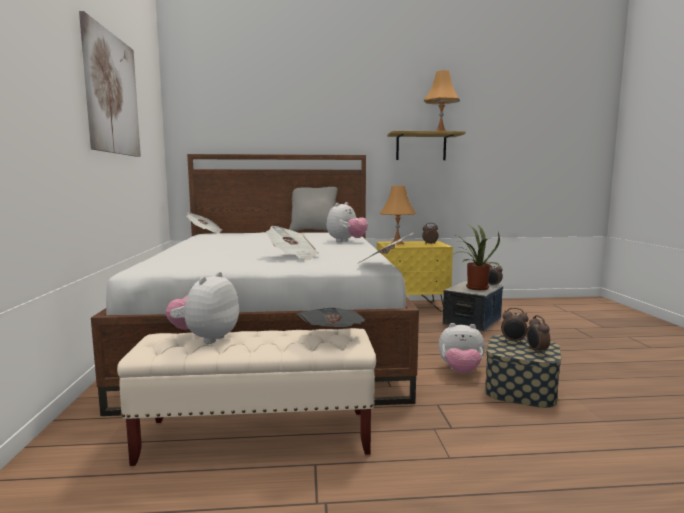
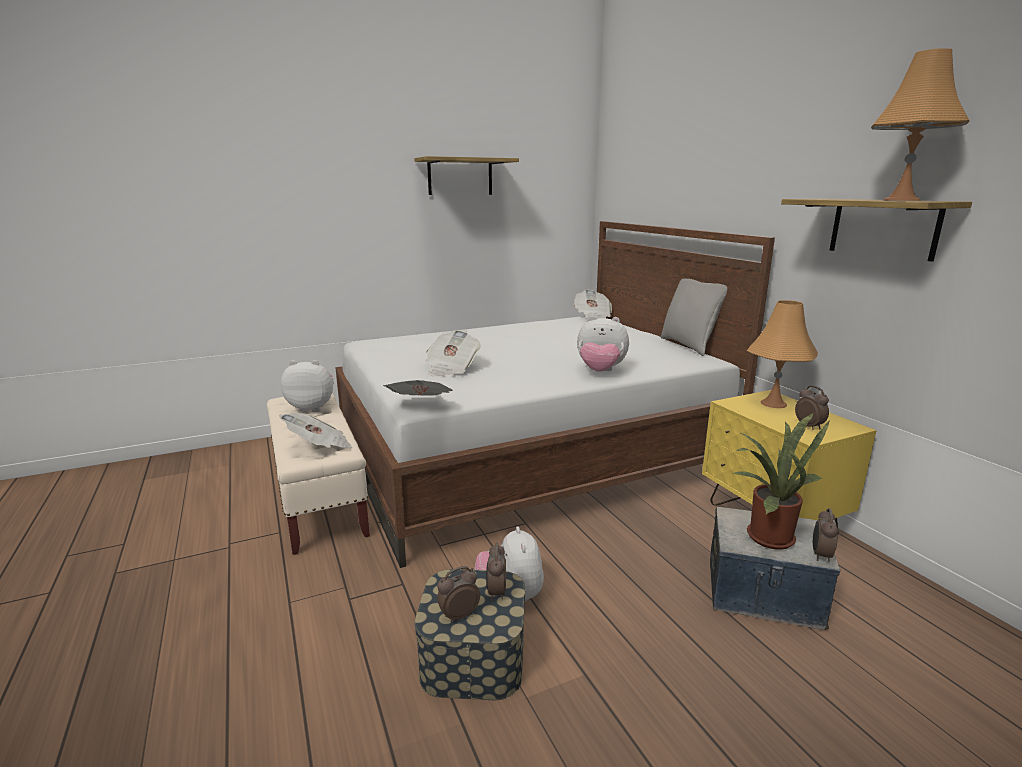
camera: 70 degrees right, 10 degrees up
picture [79,11,141,157] -> shelf [414,156,519,195]

